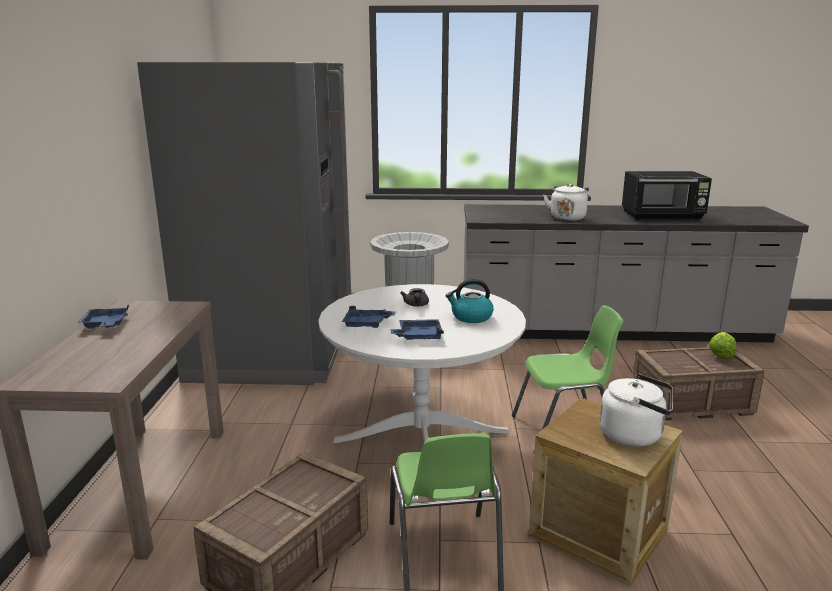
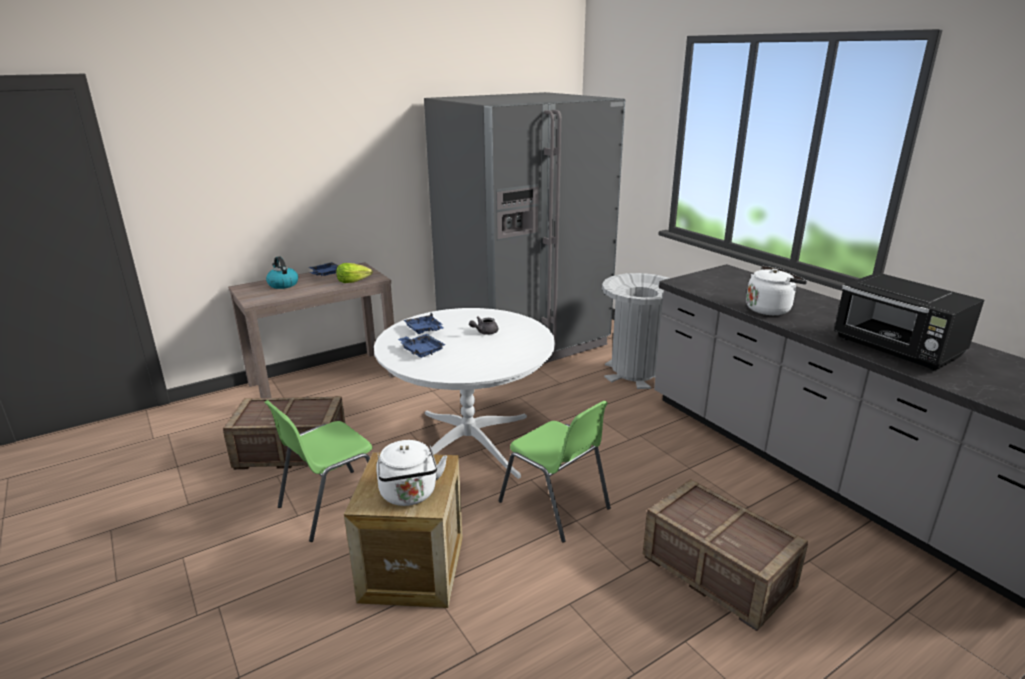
camera: 55 degrees right, 5 degrees up
kettle [446,279,493,323] -> kettle moved to [266,256,298,289]
lettuce [709,332,736,358] -> lettuce moved to [336,263,373,283]

